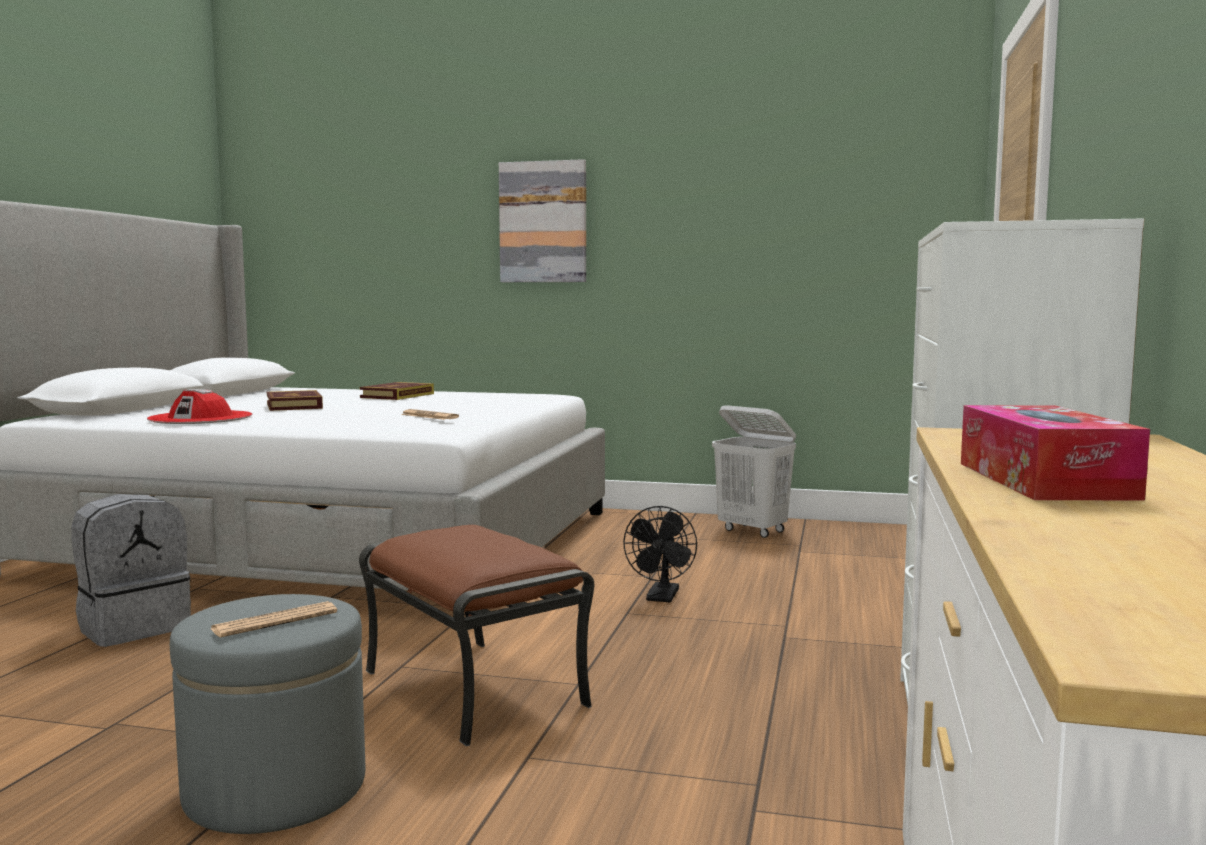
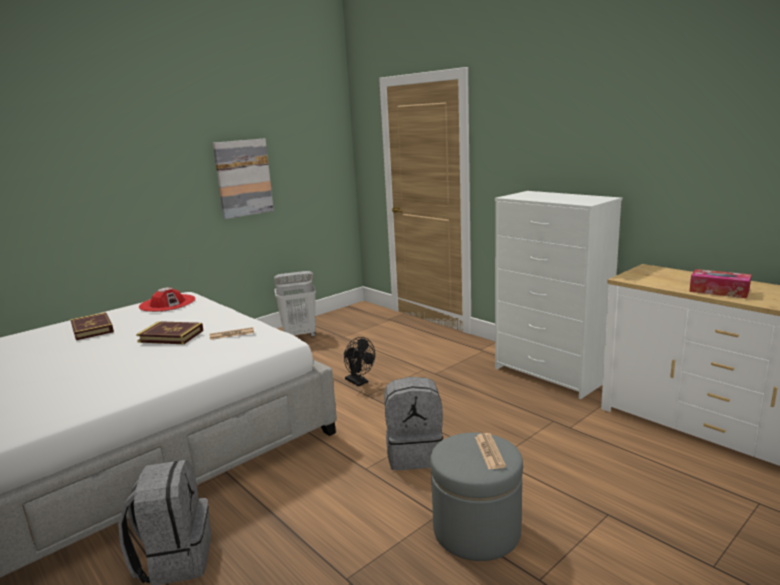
camera: 55 degrees left, 10 degrees up
red hat [147,389,252,424] -> red hat moved to [139,288,196,312]
book [267,390,323,411] -> book moved to [136,321,204,344]
brown ottoman [359,525,594,746] -> grey backpack [384,377,444,470]
picture [499,159,586,282] -> picture moved to [213,139,274,219]

